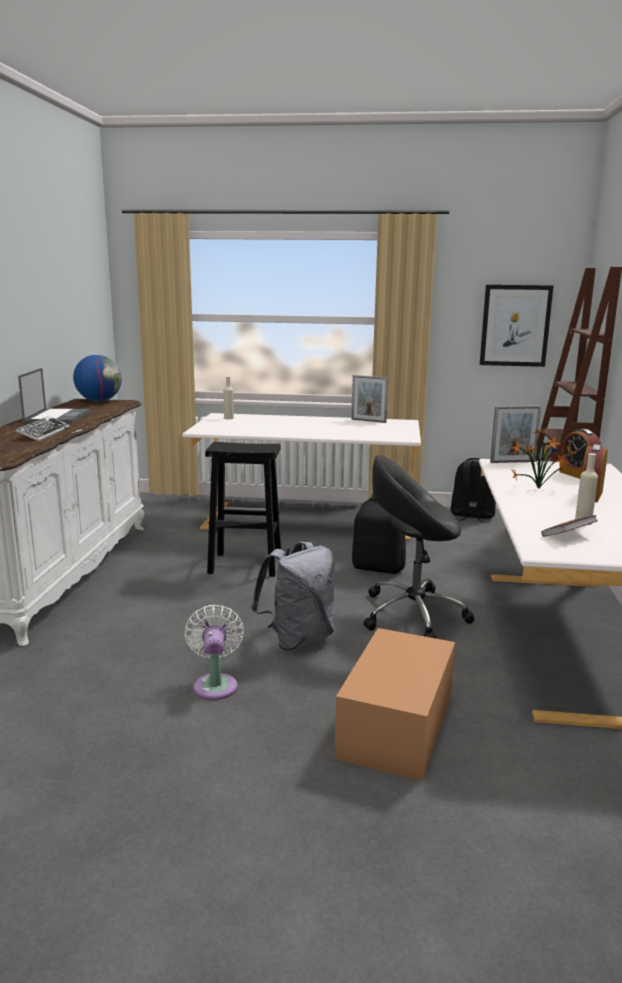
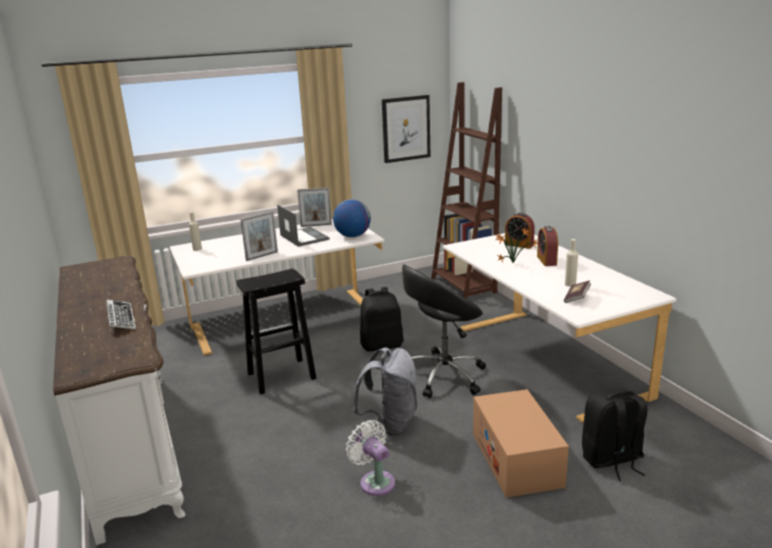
camera: 30 degrees left, 5 degrees up
laptop [18,368,91,423] -> laptop moved to [277,205,330,247]
globe [73,355,122,402] -> globe moved to [333,199,371,237]
black backpack [451,458,496,523] -> black backpack moved to [582,387,648,482]
picture frame [490,405,541,463] -> picture frame moved to [241,211,278,261]

